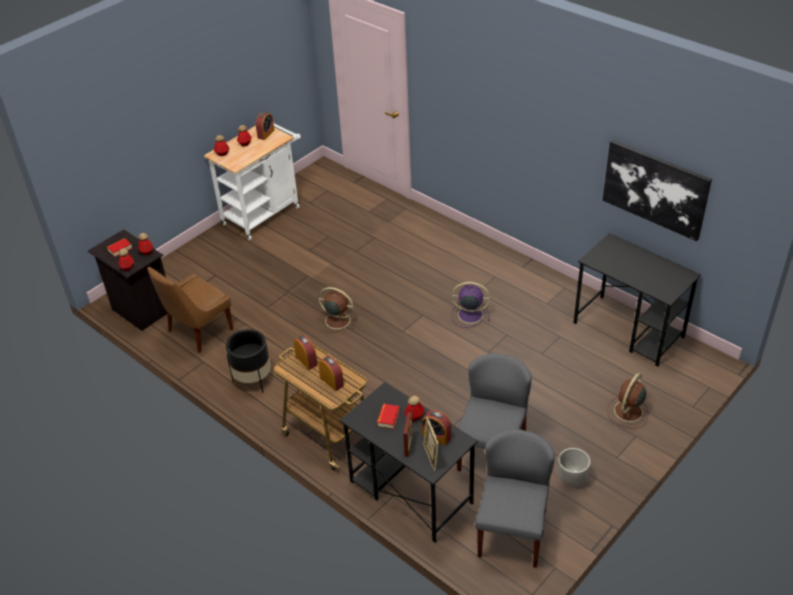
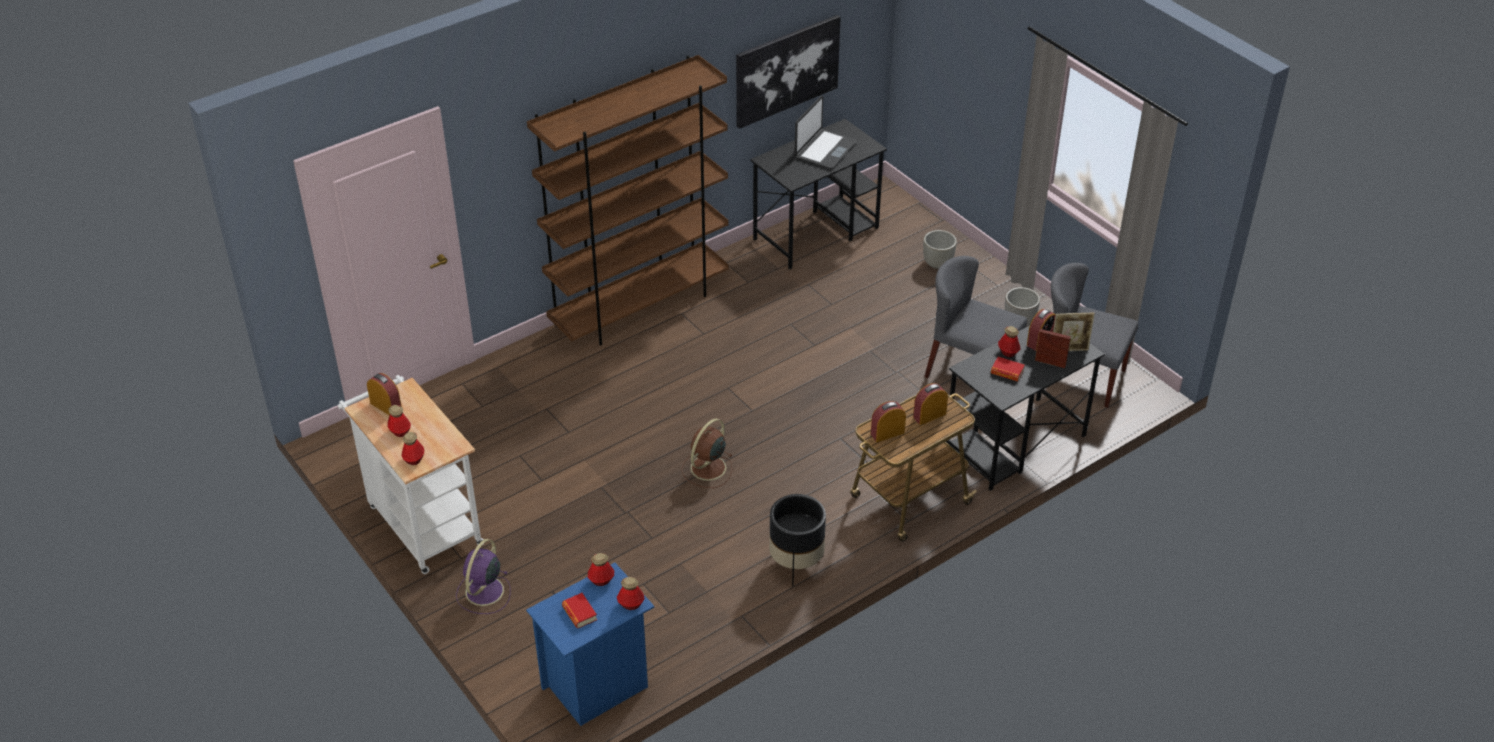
camera: 80 degrees left, 0 degrees up
black nightstand [88,229,167,331] -> blue nightstand [526,562,654,726]
brown chair [147,267,233,353] -> none
purple fan [451,282,490,328] -> purple fan moved to [456,539,511,614]
brown fan [607,373,648,429] -> grey planter [923,230,957,269]
none -> brown bookcase [527,55,729,345]
none -> laptop [794,96,857,169]

